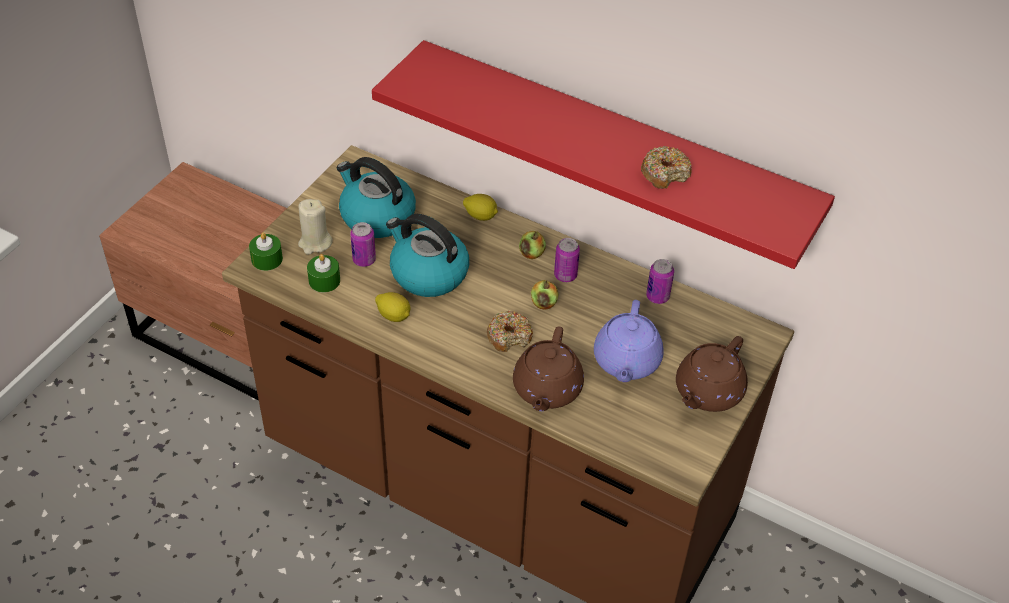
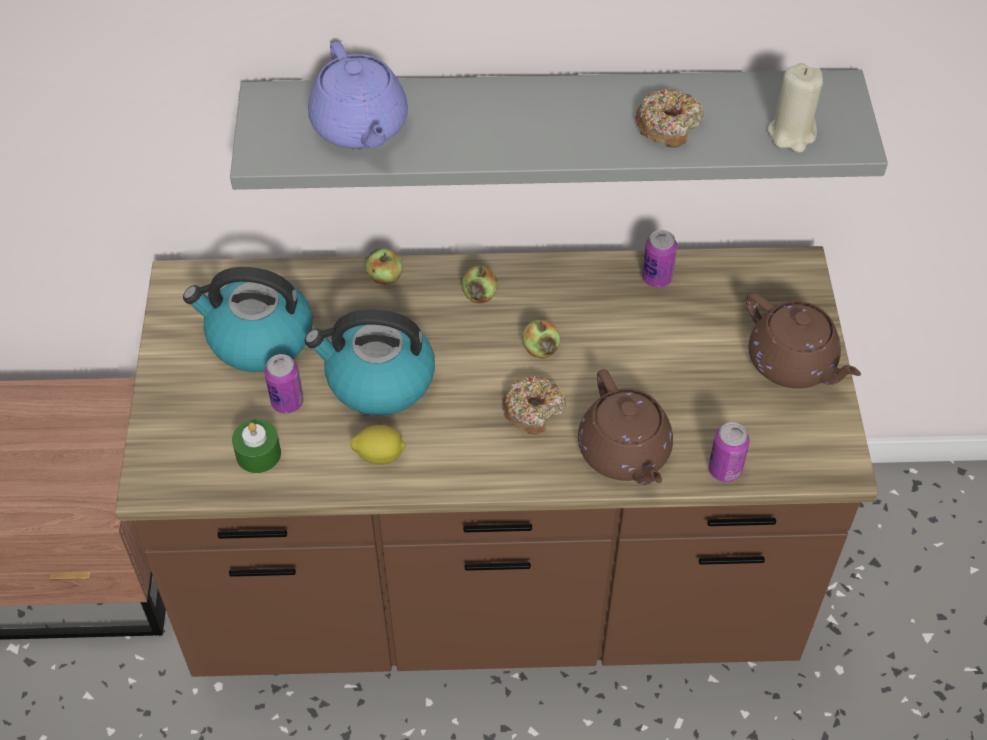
camera: 30 degrees left, 5 degrees up
green candle [249,233,283,271] -> none
beige candle [298,199,333,255] -> beige candle moved to [767,63,823,153]
red shelf [372,40,835,269] -> grey shelf [230,69,888,190]
lemon [463,194,498,221] -> apple [366,249,403,285]
can [554,238,580,282] -> can moved to [708,422,750,482]
purple teapot [594,300,664,382] -> purple teapot moved to [308,41,408,149]
brown teapot [676,336,748,412] -> brown teapot turned 45 degrees counterclockwise [746,292,861,388]

